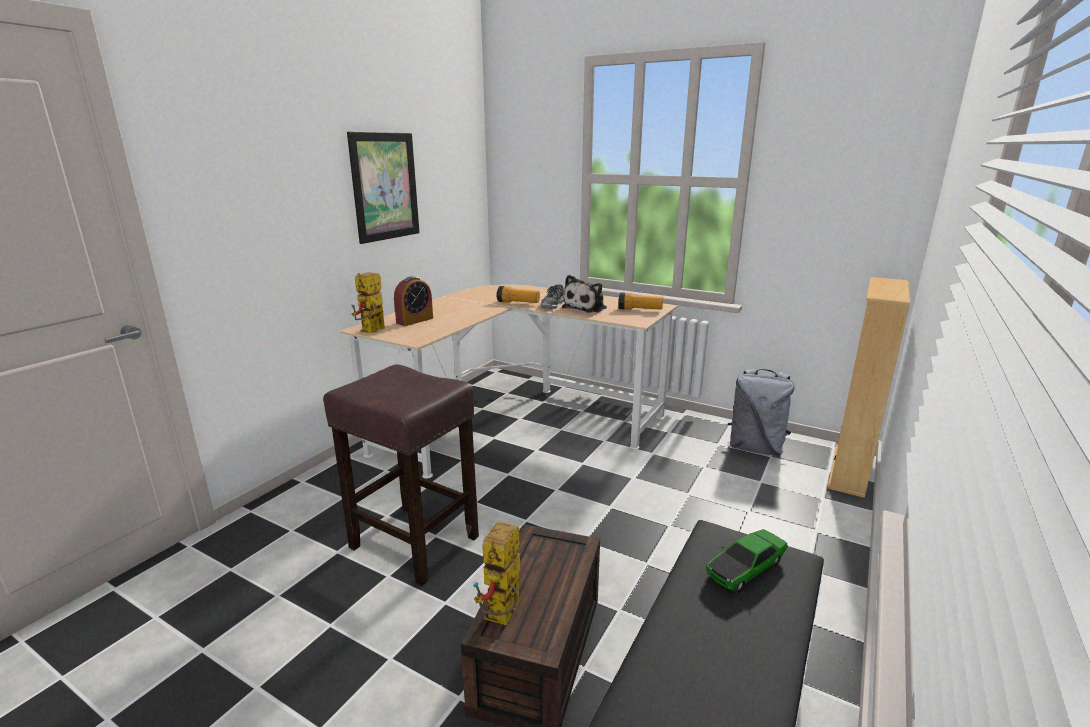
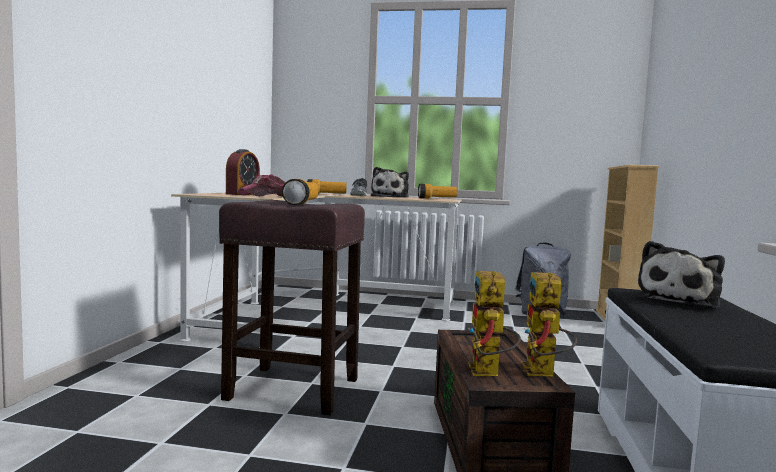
camera: 20 degrees left, 15 degrees down
picture [347,132,420,244] -> none
toy robot [351,272,385,333] -> toy robot moved to [522,272,577,377]
toy car [706,529,788,593] -> plush toy [636,241,725,308]
none -> cap [238,174,285,196]
none -> flashlight [282,179,319,205]

